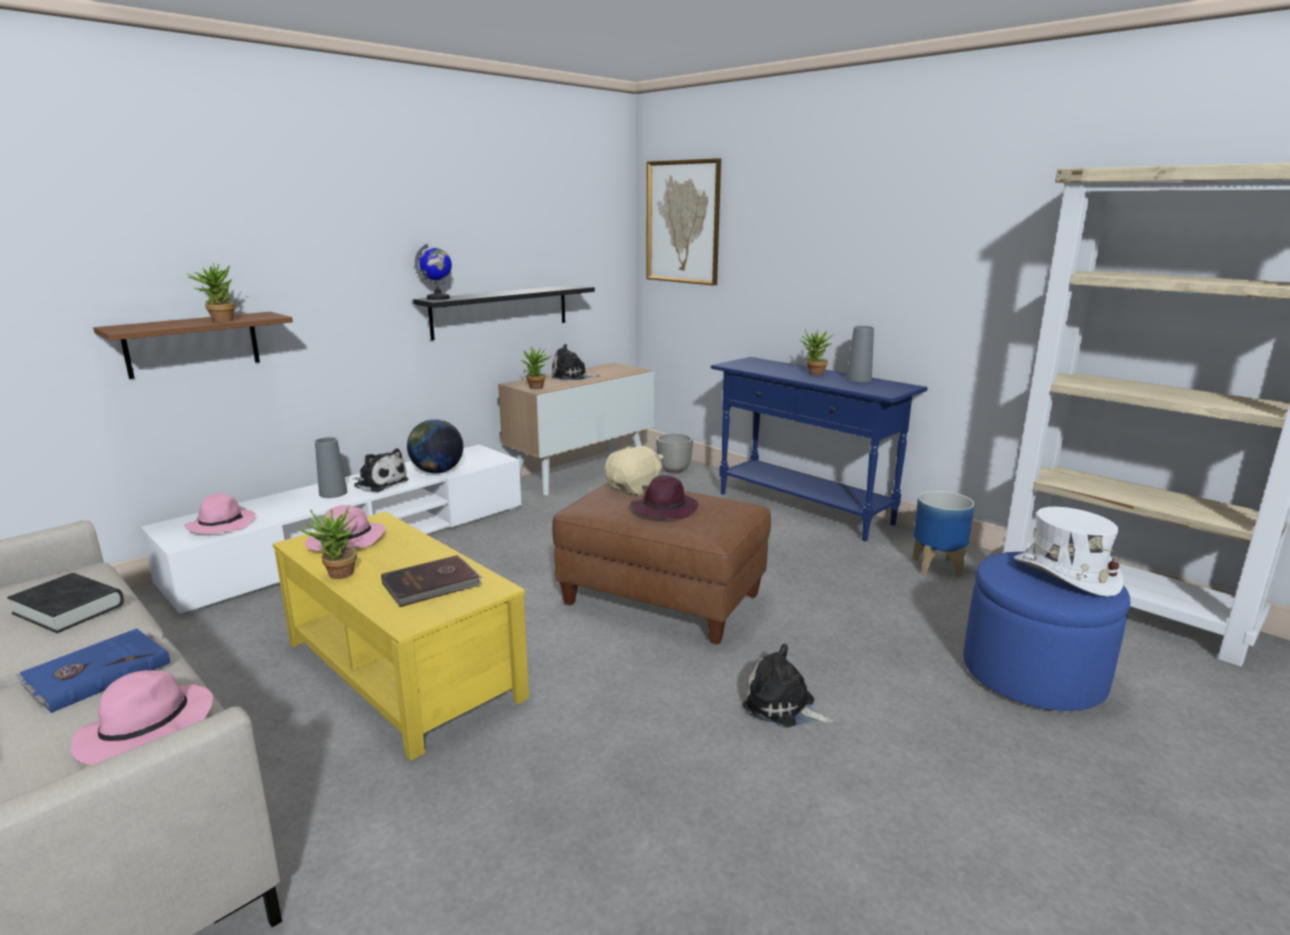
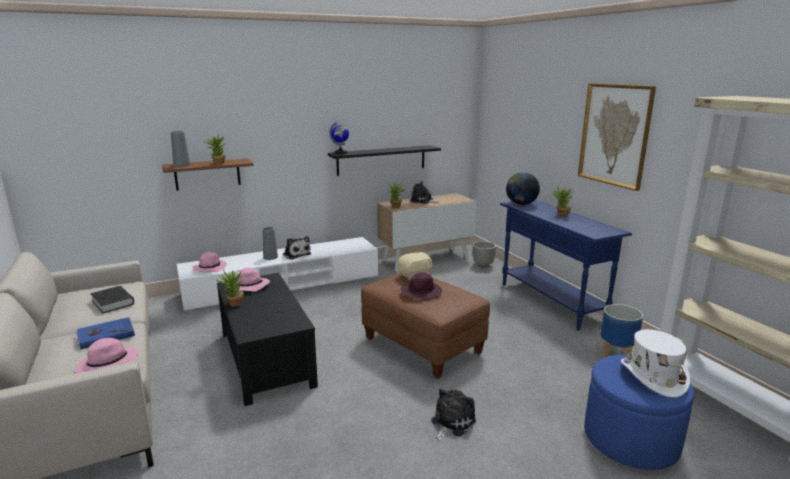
camera: 20 degrees right, 0 degrees up
yellow coffee table [273,512,529,761] -> black coffee table [217,273,318,406]
brown book [381,555,482,607] -> none
globe [407,419,463,473] -> globe moved to [506,172,540,205]
picture [646,158,721,286] -> picture moved to [578,83,656,191]
plush toy [742,643,833,728] -> plush toy turned 75 degrees clockwise [431,389,476,441]
grey vase [846,326,874,382] -> grey vase moved to [171,131,190,167]

